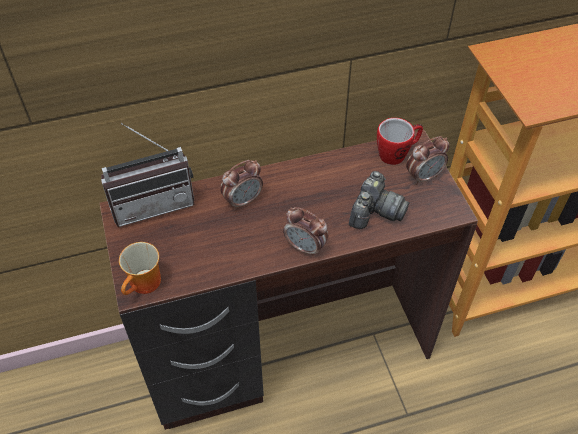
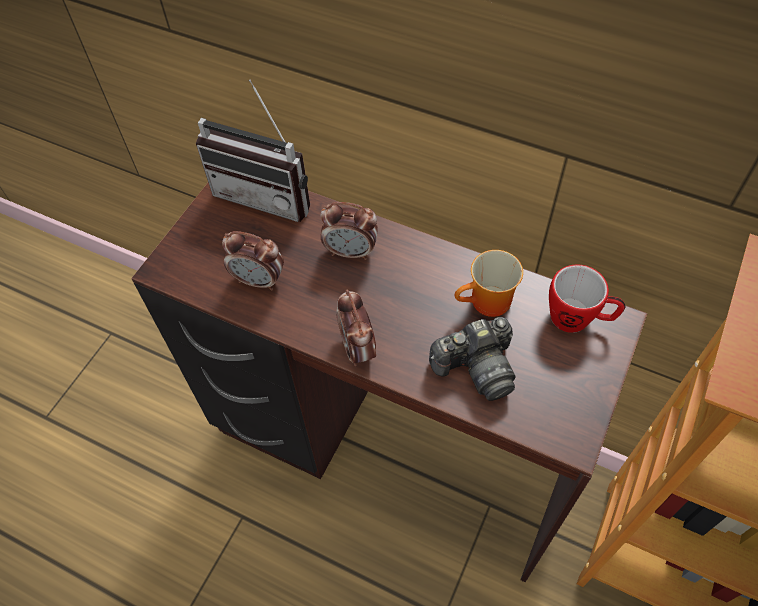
camera: 45 degrees right, 5 degrees up
mug [119,242,161,295] -> mug moved to [455,250,523,317]
alarm clock [406,136,450,185] -> alarm clock moved to [222,231,284,291]

